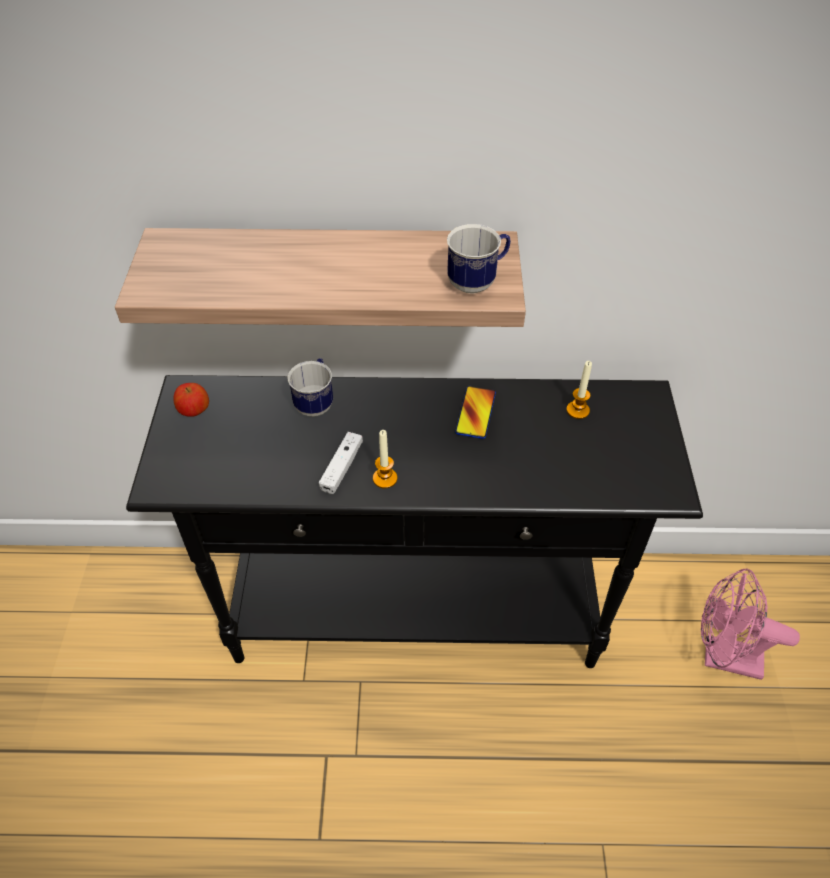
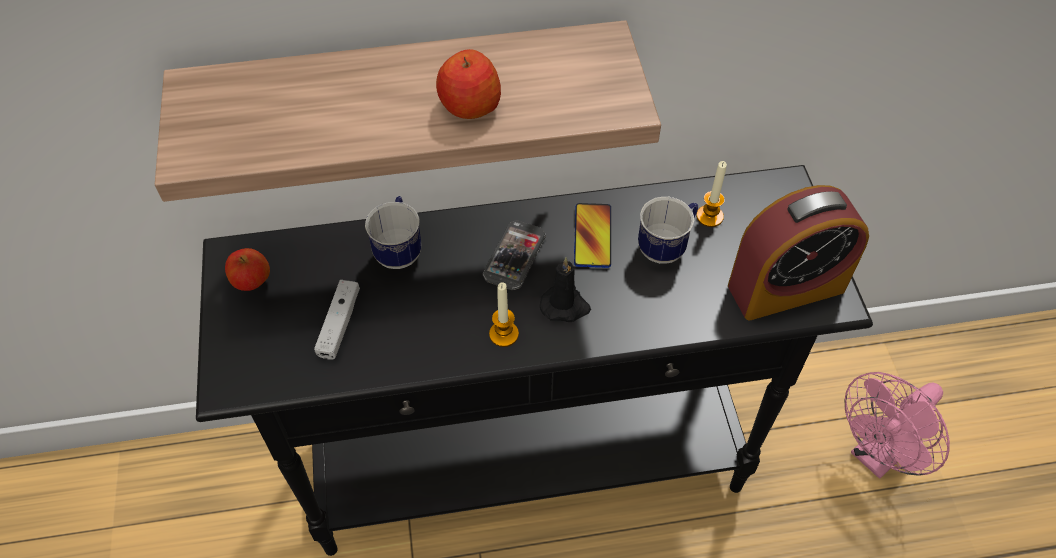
camera: 10 degrees left, 5 degrees up
white game controller [319,432,363,494] -> white game controller moved to [314,280,360,360]
mug [447,224,511,293] -> mug moved to [638,197,698,264]
pink fan [701,569,800,680] -> pink fan turned 45 degrees counterclockwise [845,372,950,479]
none -> apple [436,49,501,119]
none -> phone [483,220,546,290]
none -> black candle [540,257,591,322]
none -> alarm clock [728,185,869,321]

